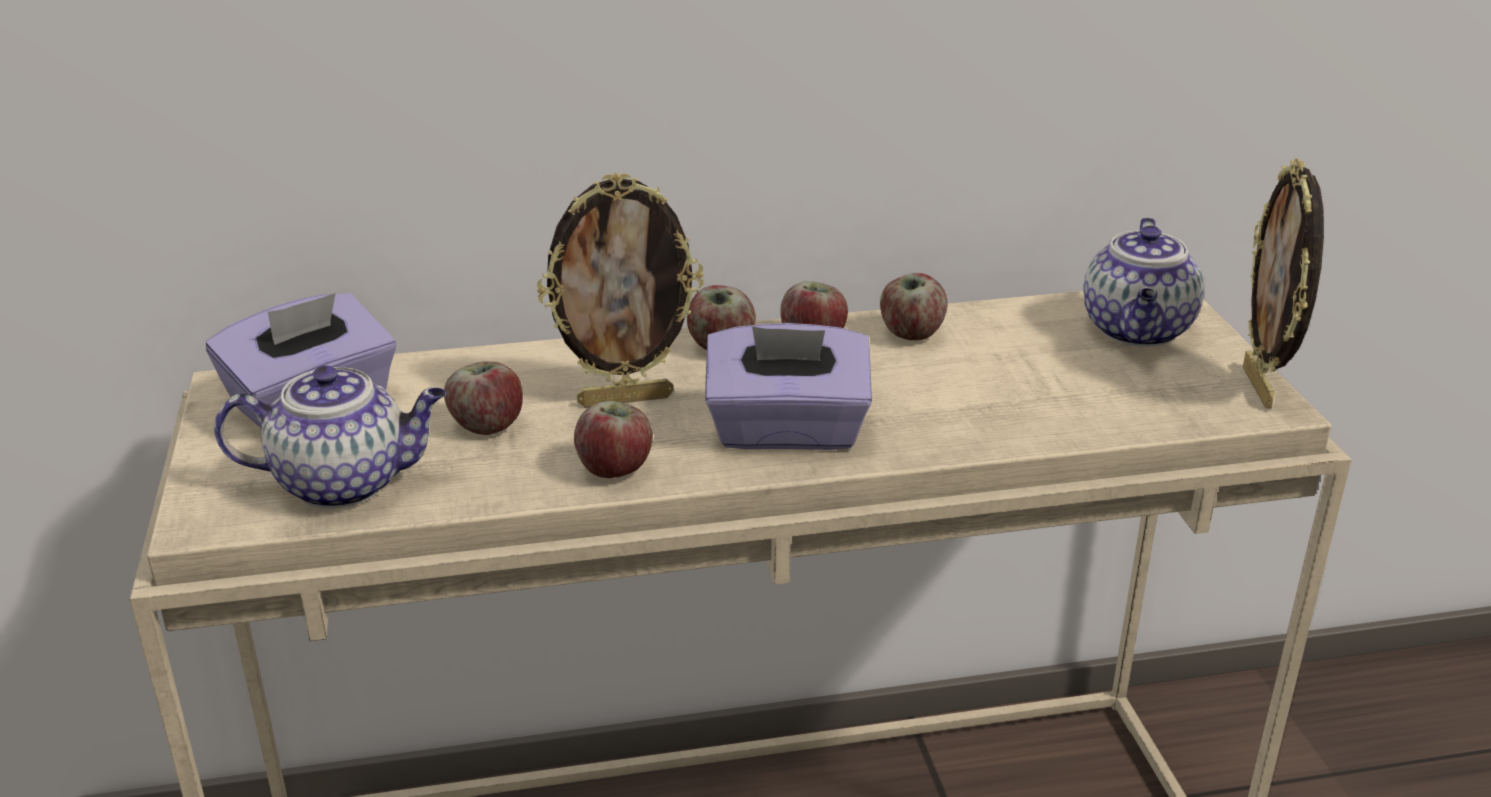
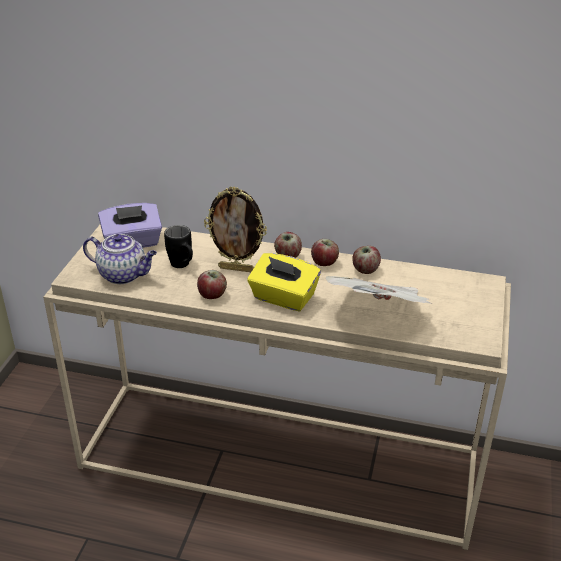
camera: 25 degrees right, 5 degrees up
apple [444,361,523,435] -> black mug [164,225,193,268]
purple tissue box [705,323,872,450] -> yellow tissue box [247,253,321,311]
teapot [1083,217,1204,347] -> none
picture frame [1243,158,1324,408] -> none
none -> newspaper [326,276,432,304]

